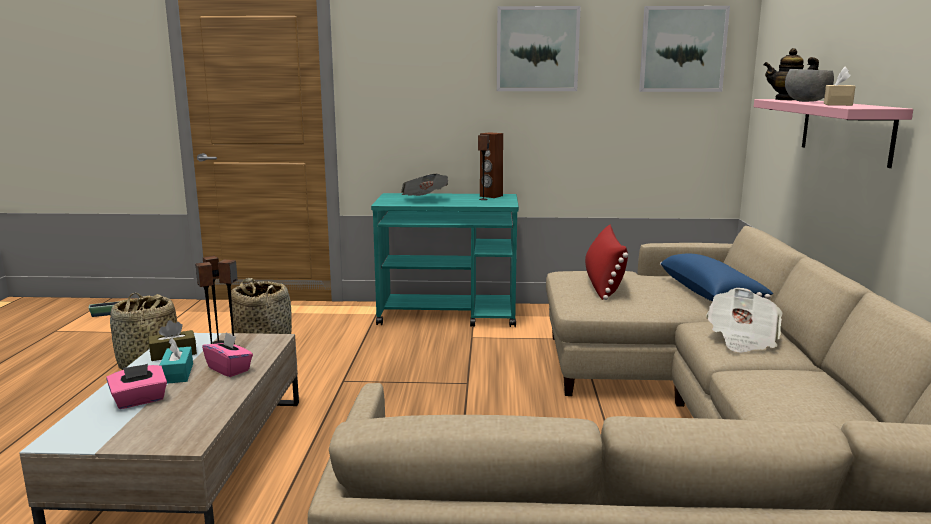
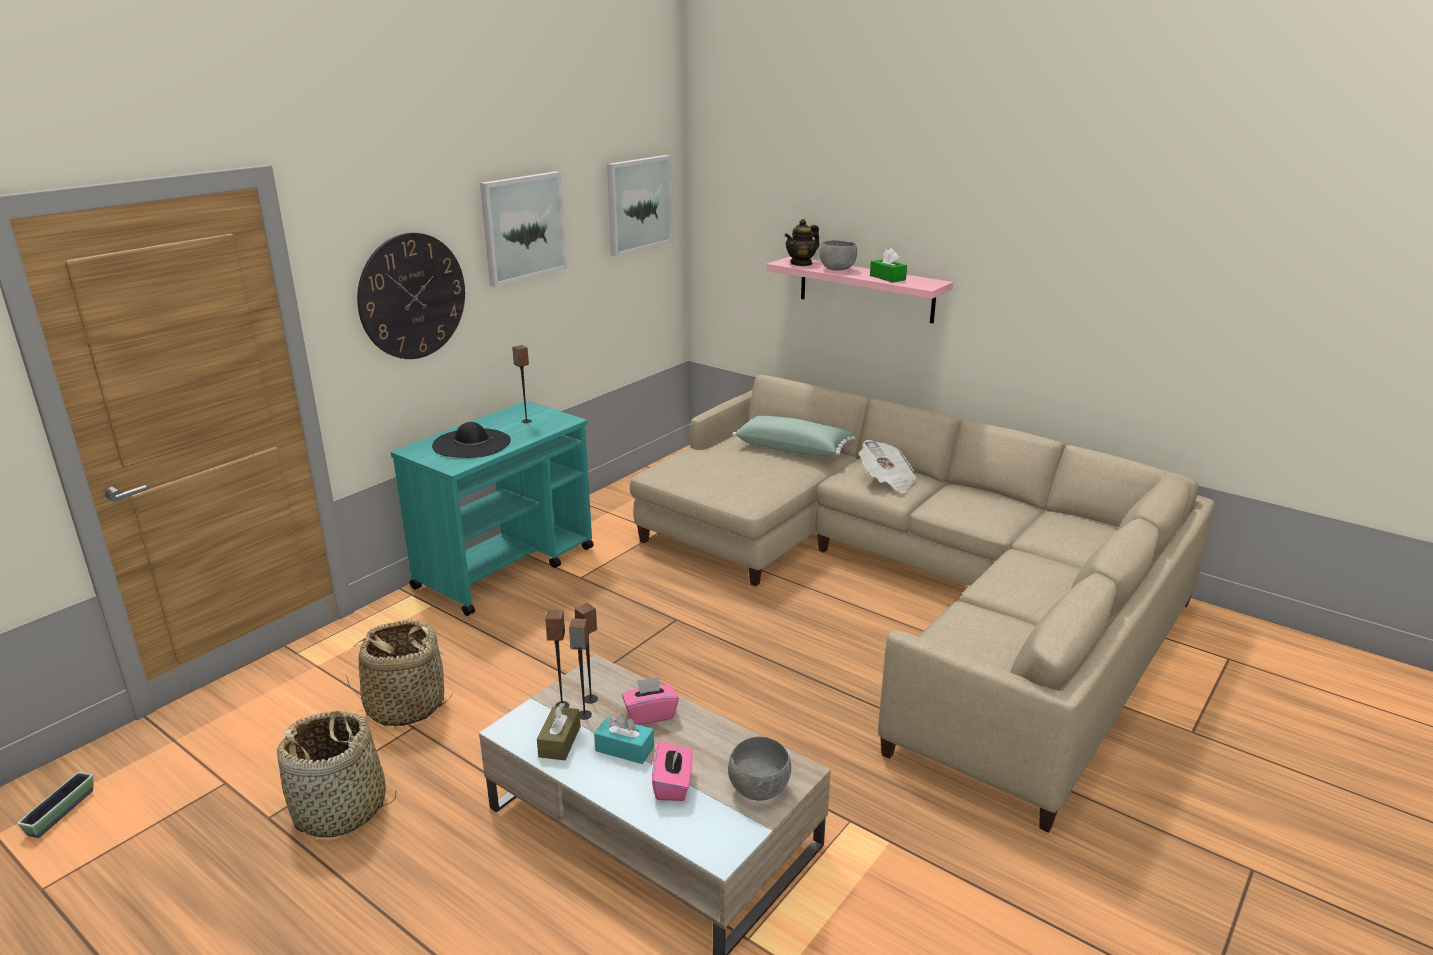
camera: 55 degrees left, 10 degrees up
newspaper [401,174,448,196] -> black hat [432,422,511,458]
brown speaker [480,132,503,198] -> none
red pillow [585,225,628,300] -> none
blue pillow [660,254,773,302] -> green pillow [732,416,856,457]
beige tissue box [824,67,856,106] -> green tissue box [870,248,907,283]
none -> wall clock [357,233,465,359]
none -> grey bowl [728,737,791,800]

